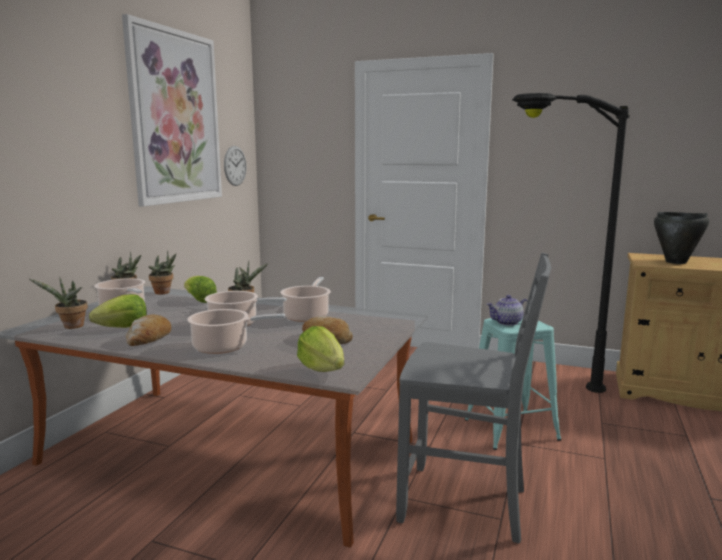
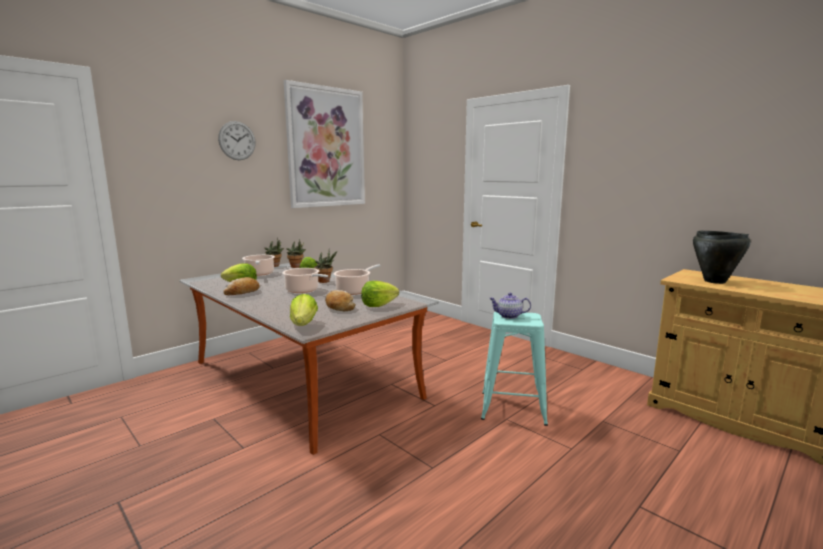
camera: 25 degrees right, 0 degrees up
potted plant [30,277,88,329] -> none
cooking pot [187,309,285,354] -> none
wall clock [224,146,247,186] -> wall clock moved to [218,121,256,160]
grey chair [396,253,551,544] -> none
black floor lamp [512,93,630,393] -> none
none -> lettuce [361,281,399,307]

